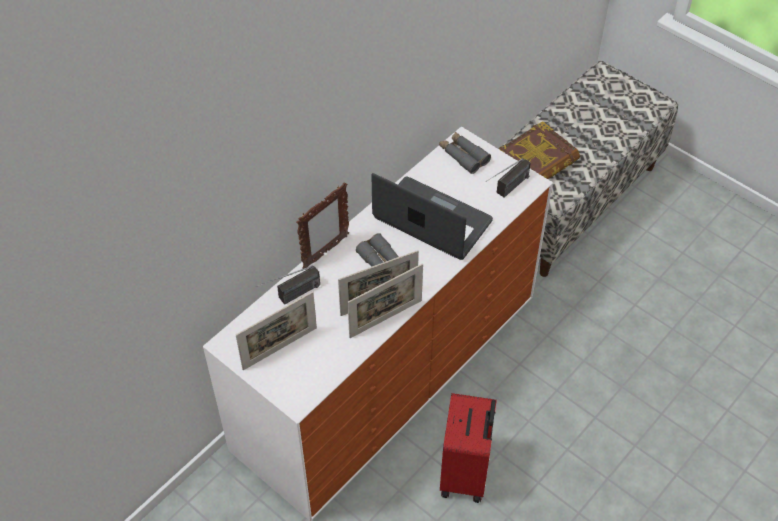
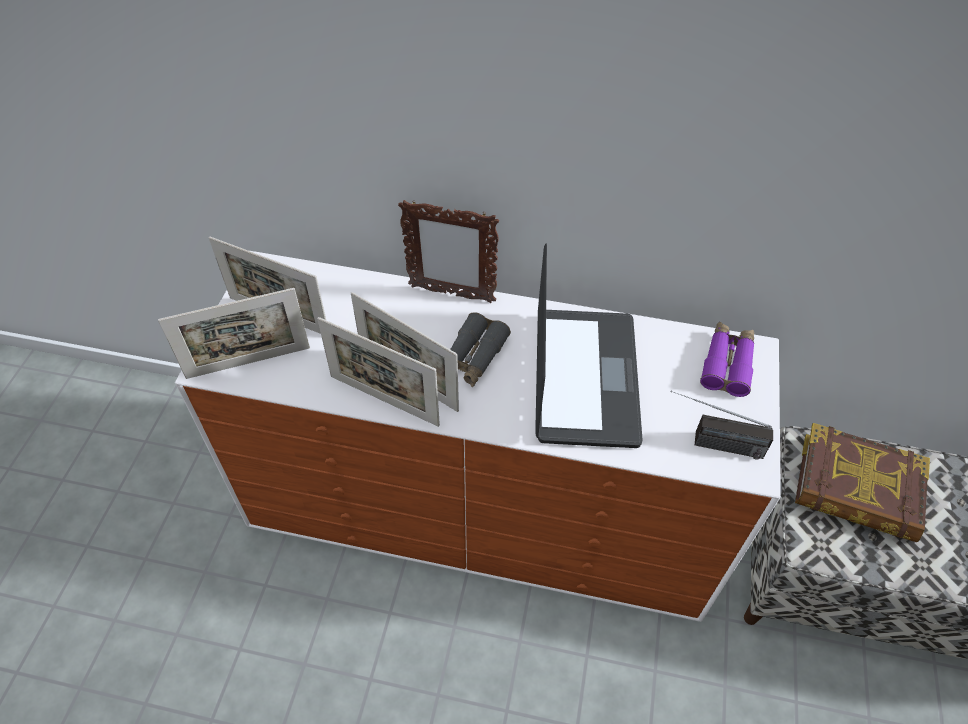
camera: 60 degrees right, 0 degrees up
radio [256,265,320,305] -> none
grey binoculars [439,132,491,174] -> purple binoculars [700,322,754,397]
red suitcase [440,393,497,503] -> none
none -> picture frame [158,288,310,379]

